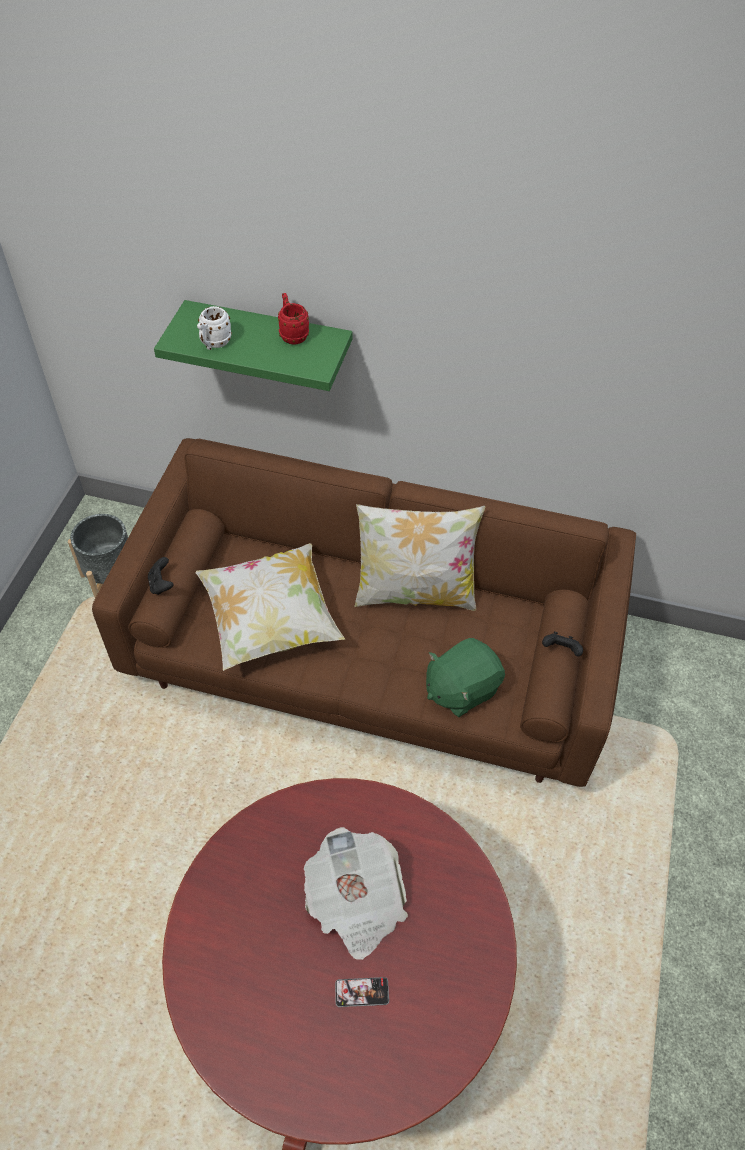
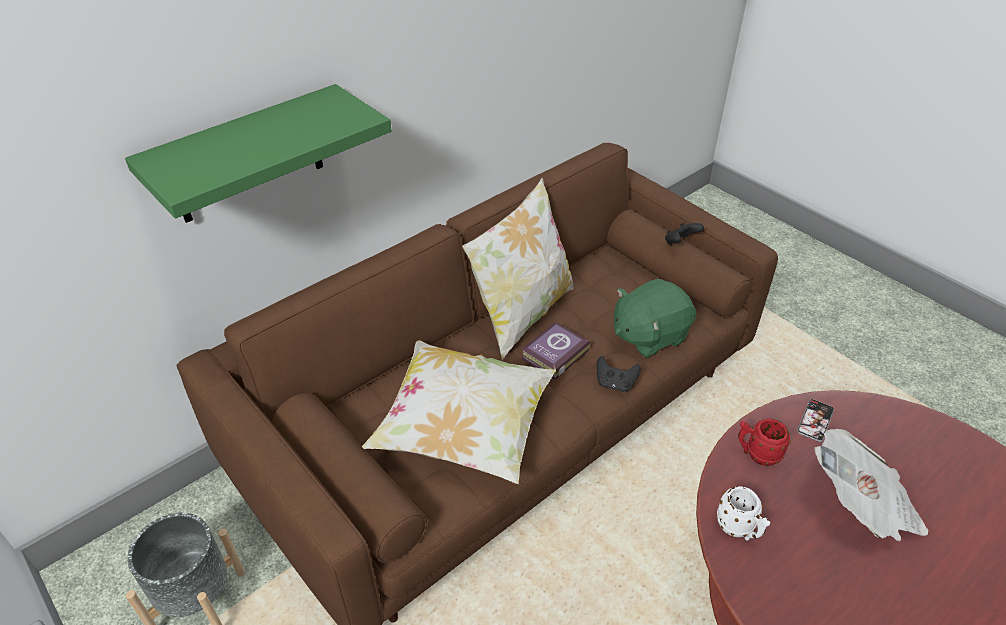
camera: 55 degrees left, 10 degrees down
black game controller [148,557,173,595] -> black game controller moved to [597,356,641,392]
white mug [197,306,232,350] -> white mug moved to [716,486,770,541]
red mug [278,293,309,344] -> red mug moved to [738,418,791,466]
phone [335,977,389,1007] -> phone moved to [797,399,834,442]
green plush toy [426,638,505,717] -> green plush toy turned 60 degrees clockwise [614,279,696,358]
none -> book [521,322,590,380]

